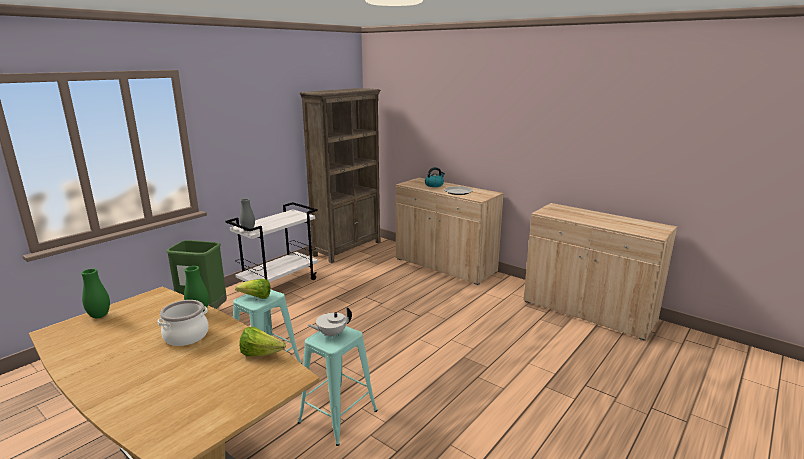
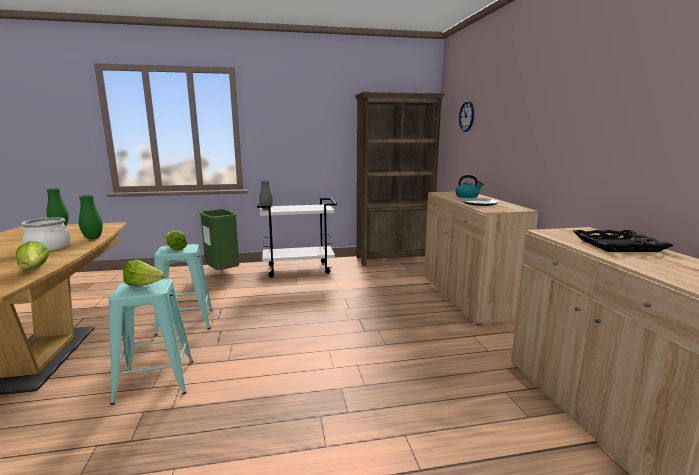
camera: 40 degrees right, 5 degrees down
white teapot [308,307,352,338] -> lettuce [123,260,166,286]
none -> wall clock [459,101,474,132]
none -> black tray [573,230,674,252]

